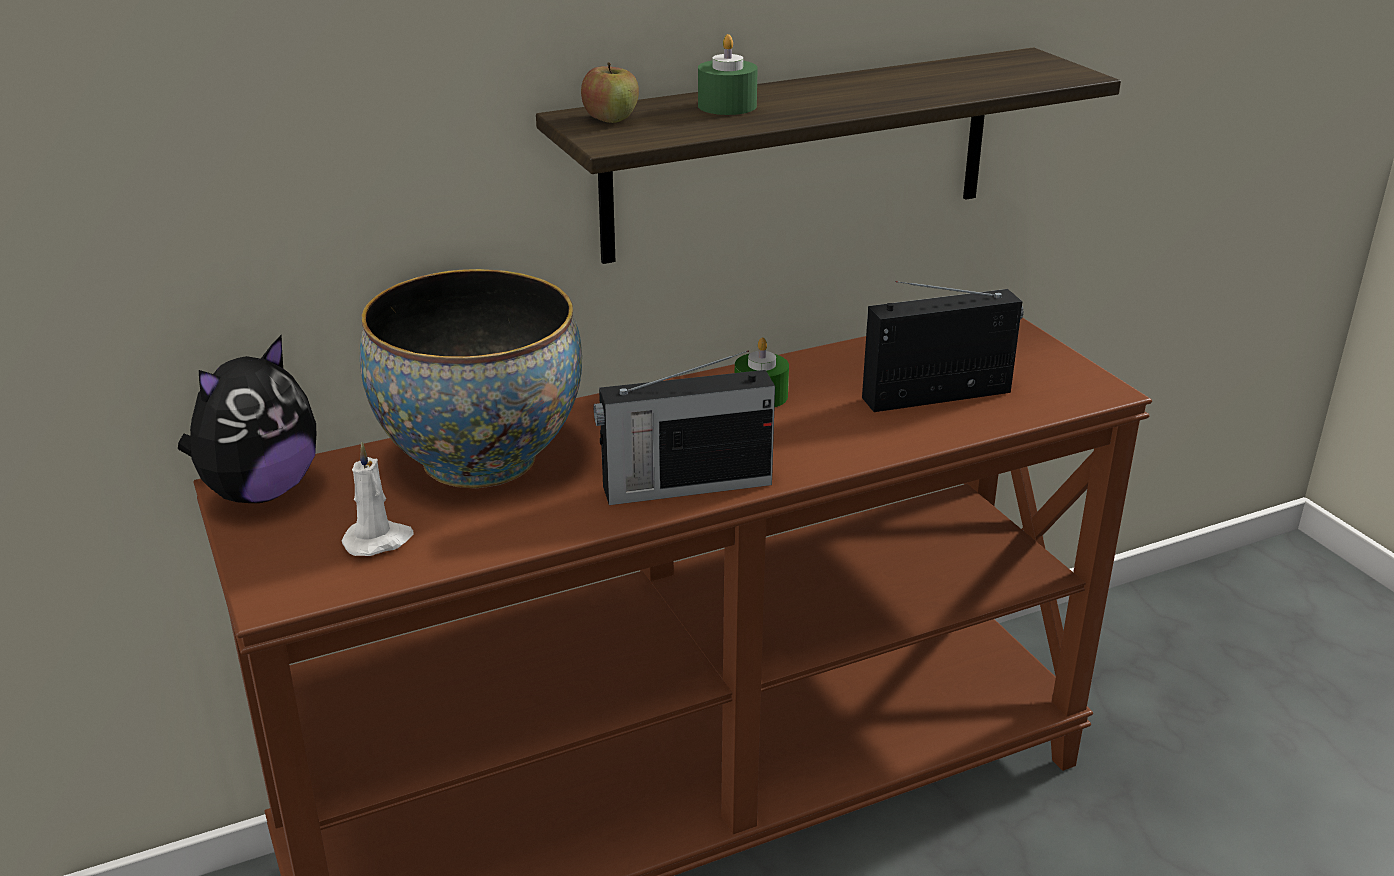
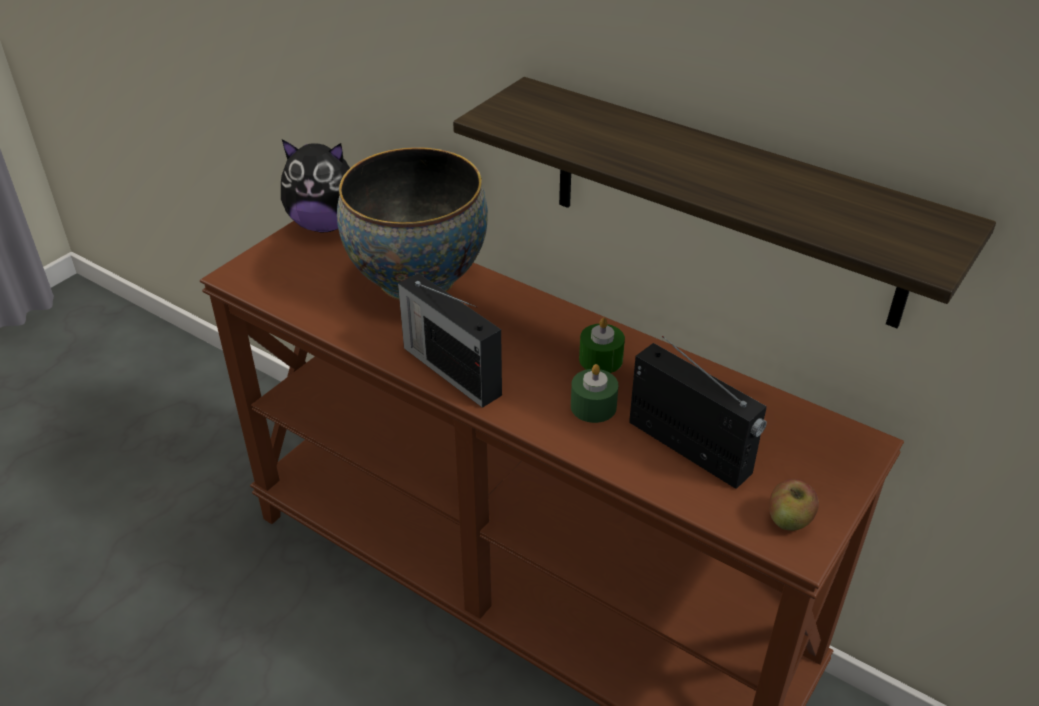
camera: 60 degrees right, 10 degrees up
white candle [342,442,414,556] -> none
apple [581,62,639,123] -> apple moved to [770,479,819,531]
green candle [698,34,758,115] -> green candle moved to [571,364,618,423]

